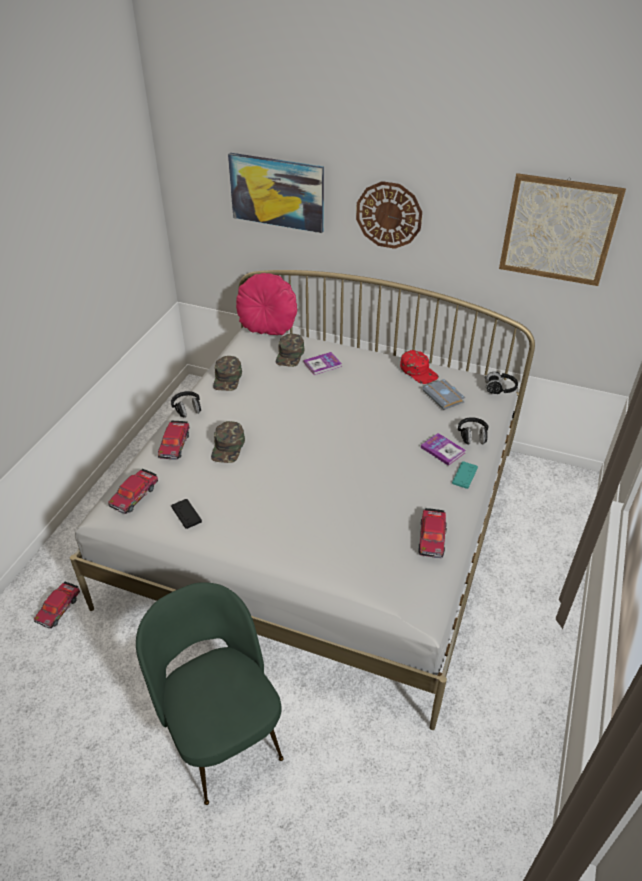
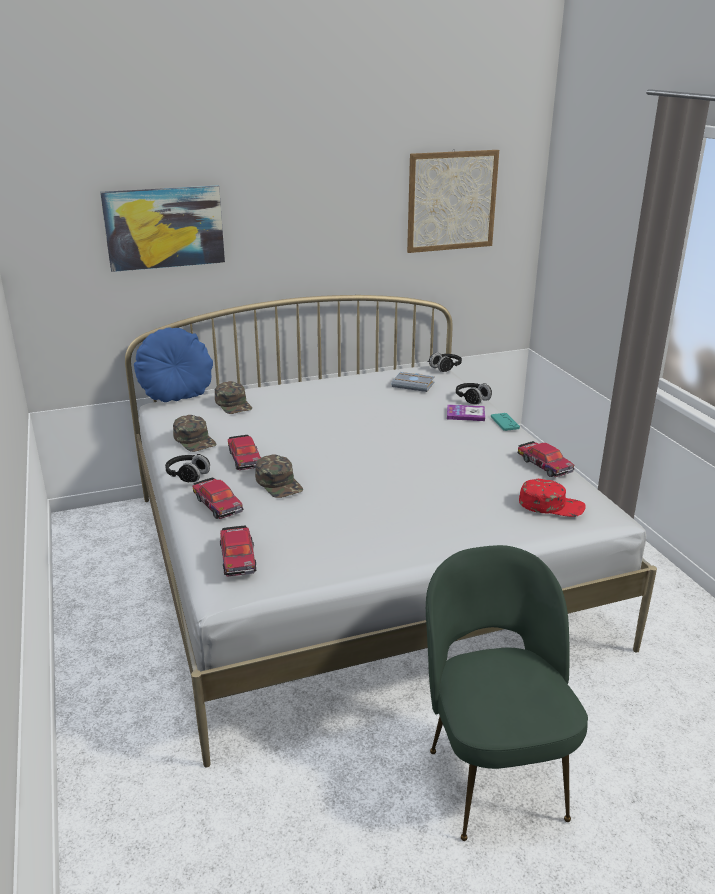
camera: 40 degrees left, 15 degrees down
toy car [34,582,80,629] -> toy car moved to [228,435,261,470]
green chair [136,582,284,805] -> green chair turned 60 degrees clockwise [426,545,588,841]
black game controller [171,499,202,529] -> none
pink pillow [236,273,297,335] -> blue pillow [134,327,213,402]
book [304,352,342,375] -> none
wall clock [356,181,422,249] -> none
red cap [400,350,439,384] -> red cap moved to [519,479,586,517]

